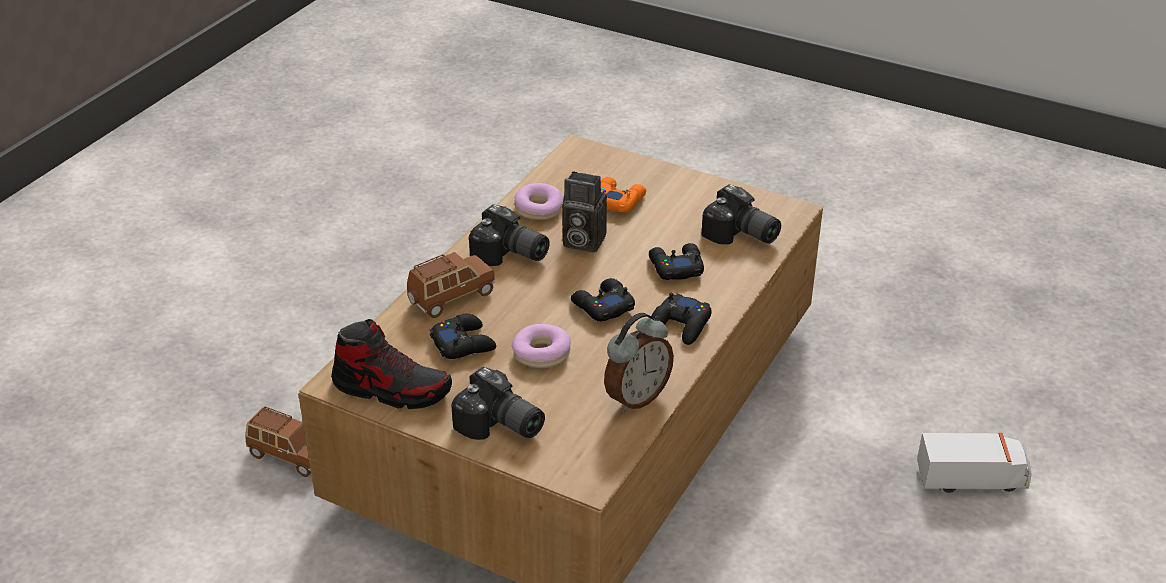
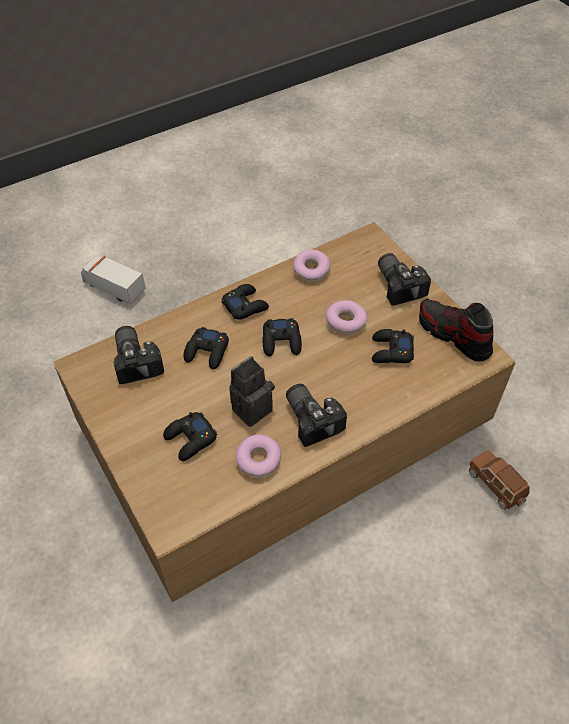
camera: 150 degrees left, 15 degrees up
brown toy car [407,252,495,318] -> none
camera [562,171,607,253] -> camera turned 90 degrees counterclockwise [229,356,275,427]
orange game controller [601,177,646,213] -> black game controller [163,412,217,461]
alarm clock [604,313,674,412] -> donut [293,249,330,282]

